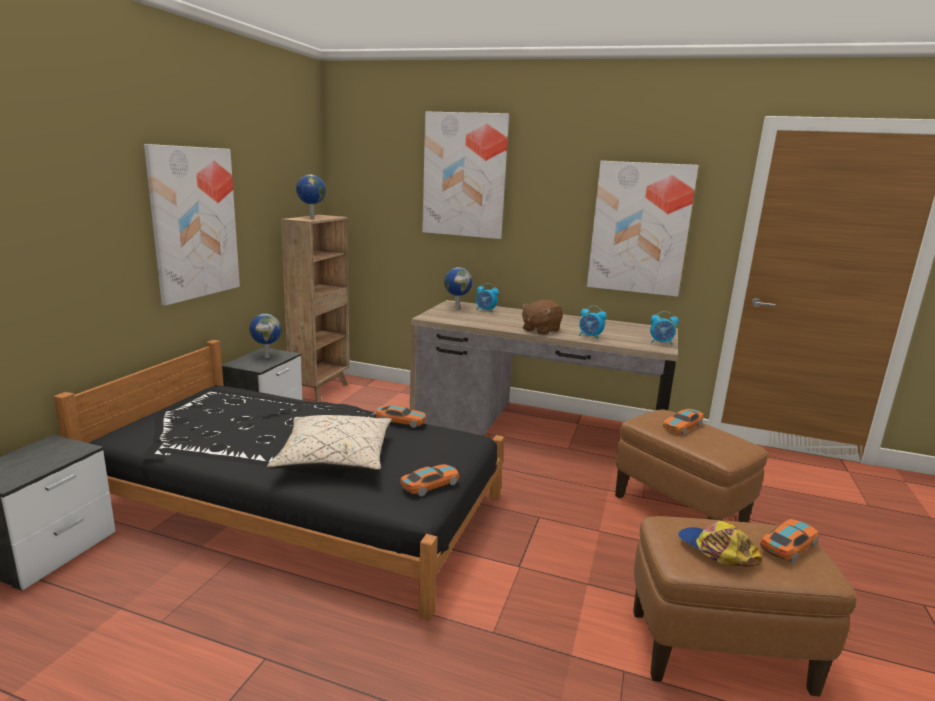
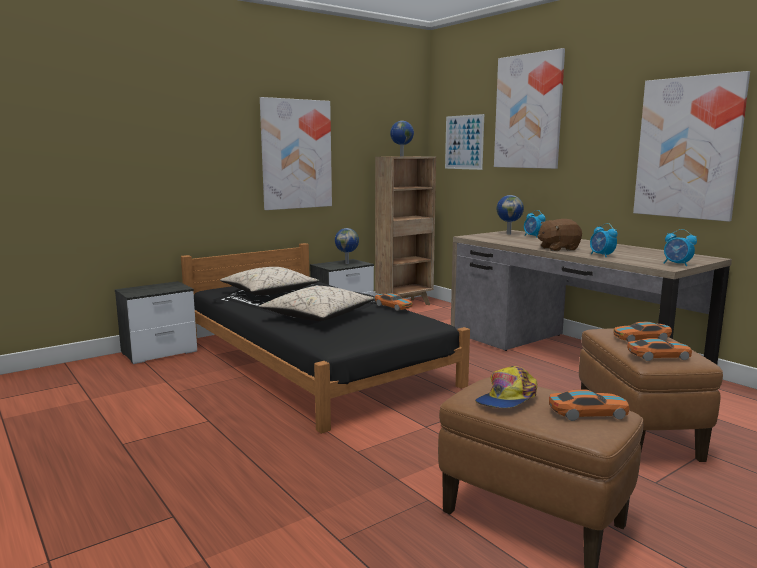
camera: 35 degrees right, 5 degrees down
toy car [400,464,459,496] -> toy car moved to [627,338,692,361]
cap [678,521,762,567] -> cap turned 135 degrees counterclockwise [475,366,537,408]
none -> beige pillow [220,267,319,295]
none -> picture [445,114,484,170]

